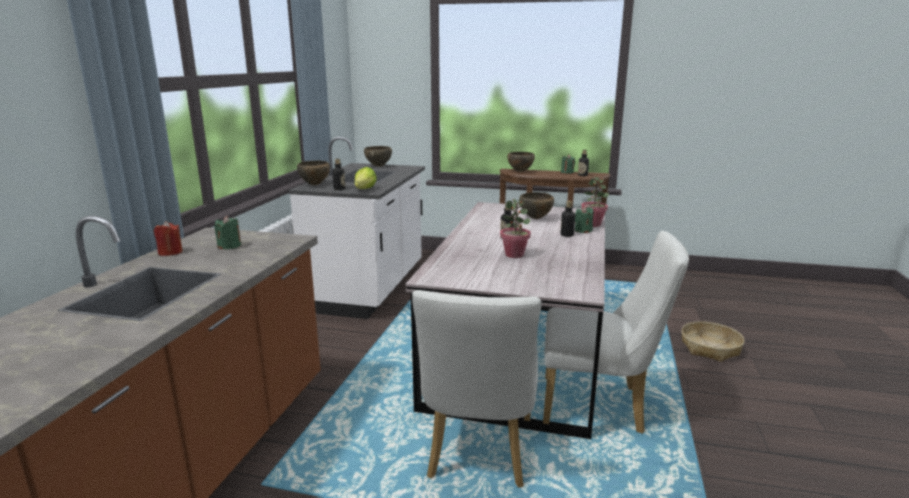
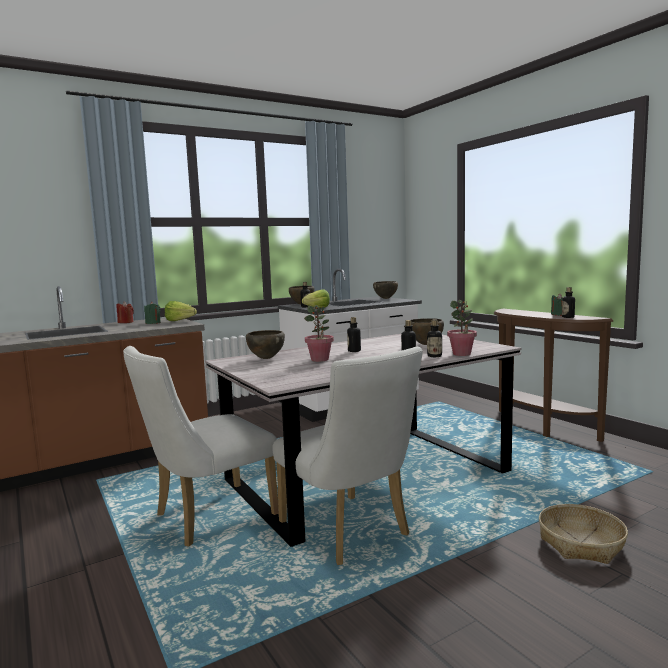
camera: 45 degrees right, 10 degrees down
brown bowl [507,152,535,172] -> brown bowl moved to [246,330,285,359]
green candle [575,206,593,233] -> bottle [427,320,442,357]
none -> lettuce [165,301,197,321]

